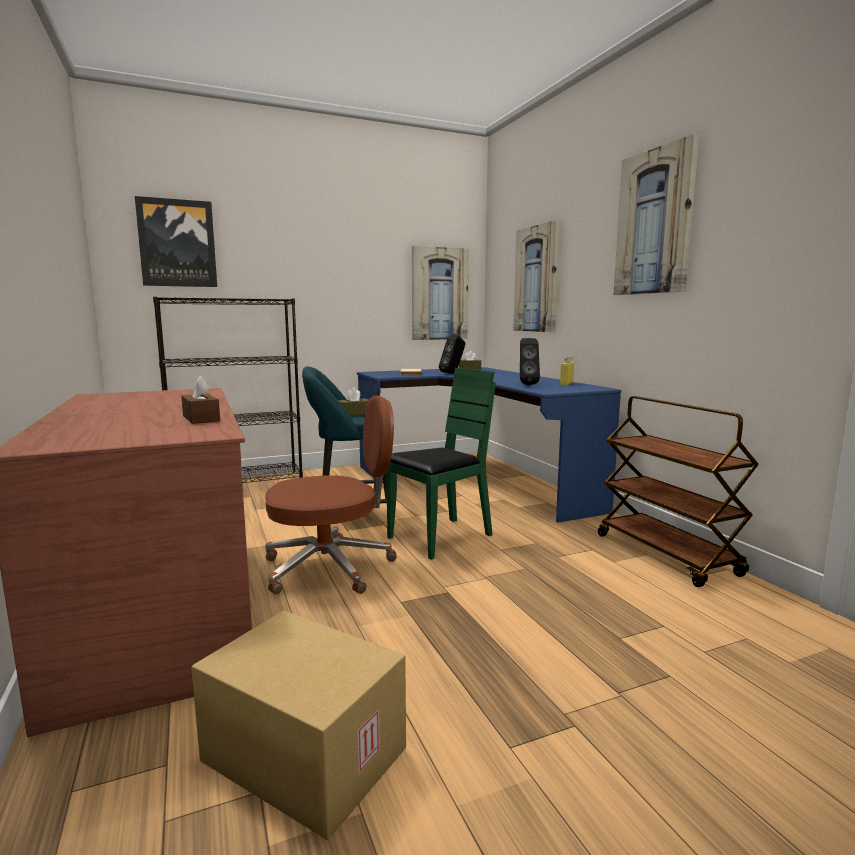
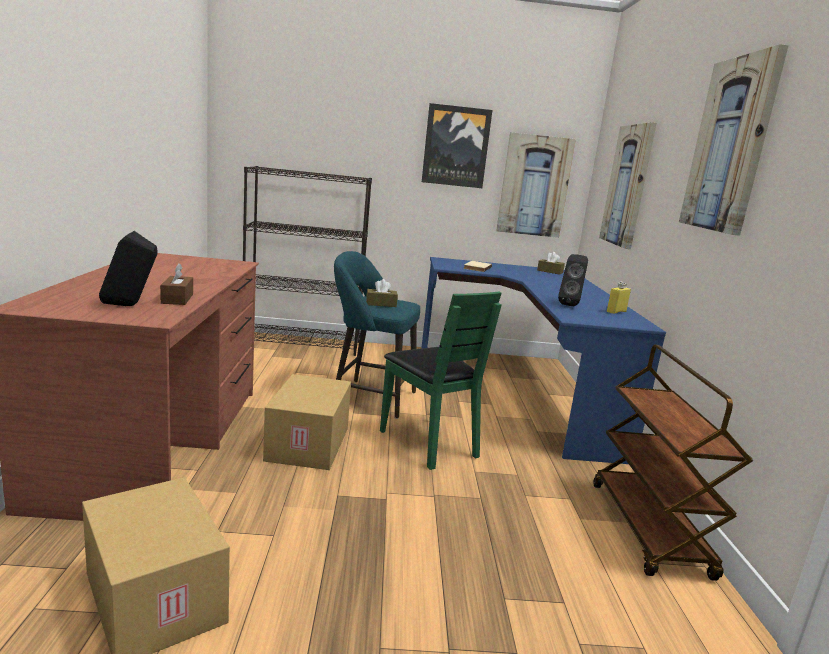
camera: 20 degrees right, 5 degrees up
picture [135,196,217,287] -> picture moved to [422,103,492,188]
brown office chair [265,396,397,594] -> cardboard box [263,374,351,470]
green chair [386,368,496,560] -> green chair turned 75 degrees clockwise [380,291,502,470]
black speaker [439,335,466,374] -> black speaker moved to [99,231,158,306]

